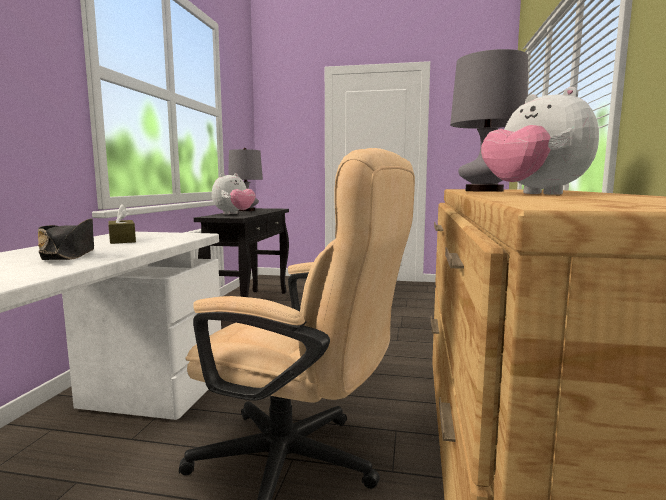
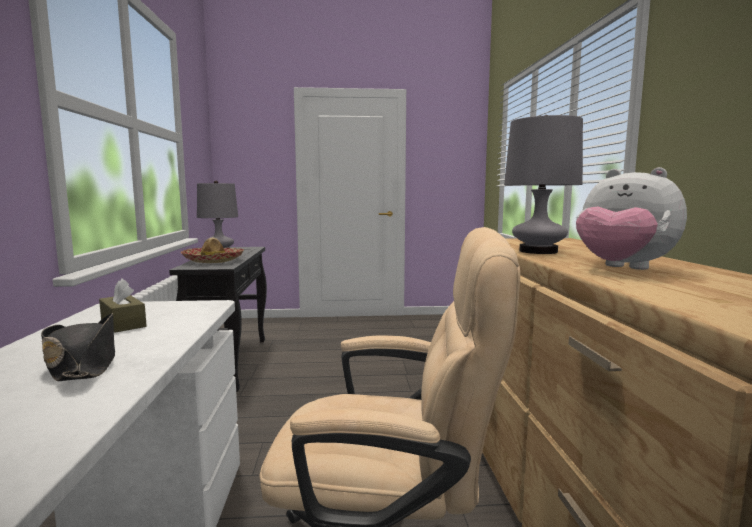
camera: 15 degrees left, 0 degrees up
plush toy [212,173,256,215] -> hat [181,237,244,263]

